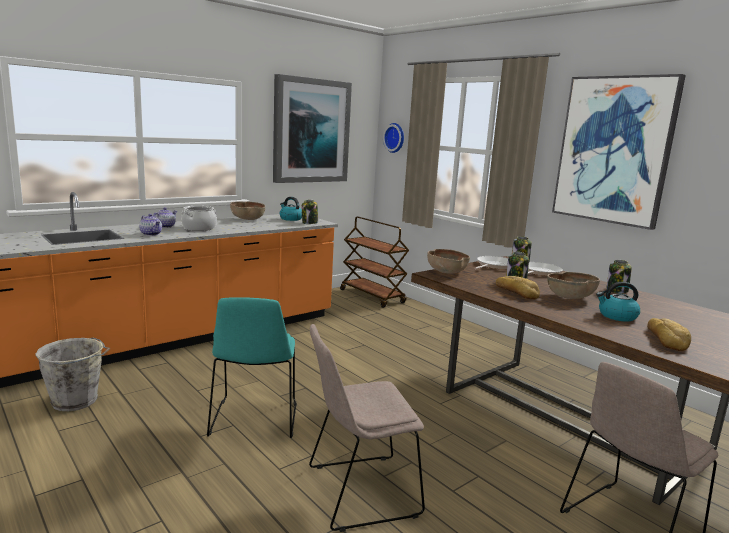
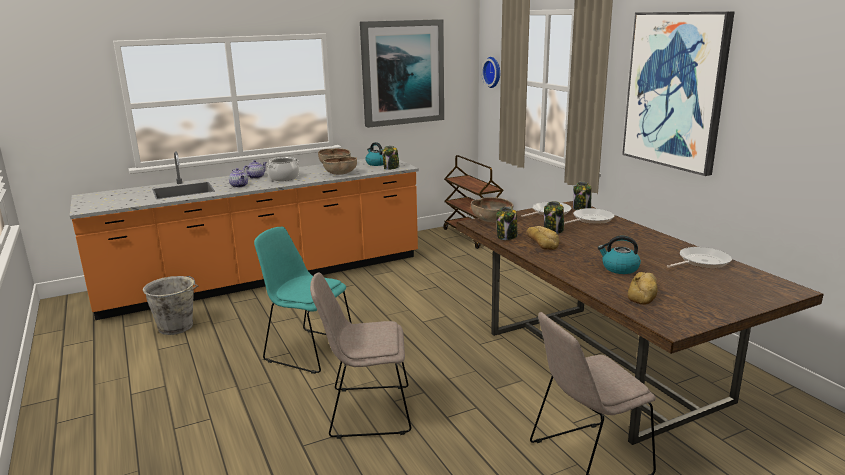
camera: 15 degrees right, 5 degrees up
turquoise chair [207,297,297,438] -> turquoise chair turned 105 degrees clockwise [254,227,352,374]
brown bowl [547,272,600,299] -> brown bowl moved to [323,157,357,175]
jar [607,260,632,294] -> jar moved to [496,207,518,240]
none -> frying pan [667,247,732,268]

